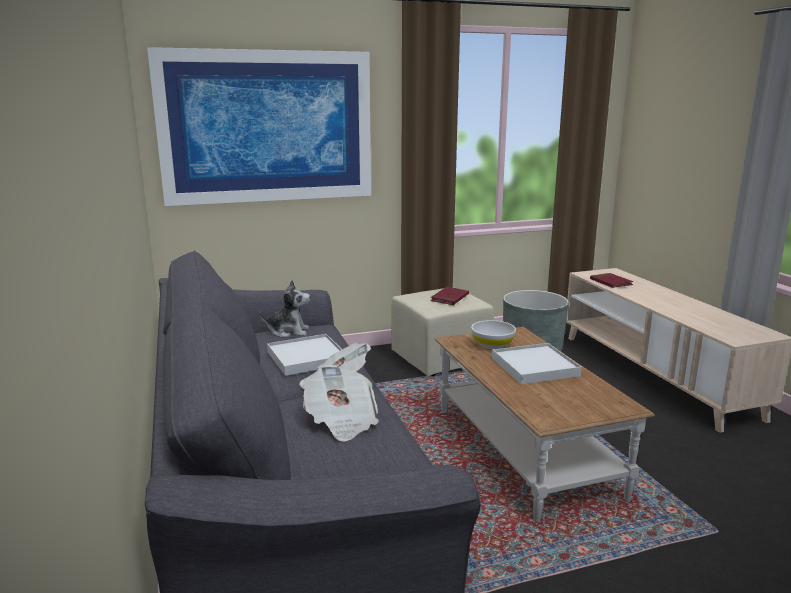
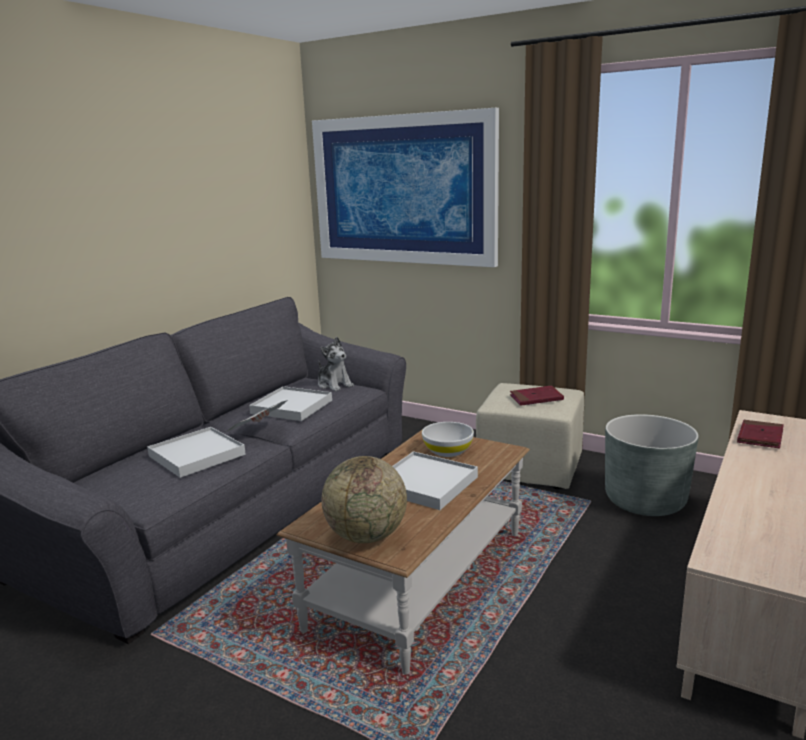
camera: 50 degrees right, 0 degrees up
newspaper [303,365,379,442] -> white tray [147,427,246,478]
none -> globe [321,456,407,543]

